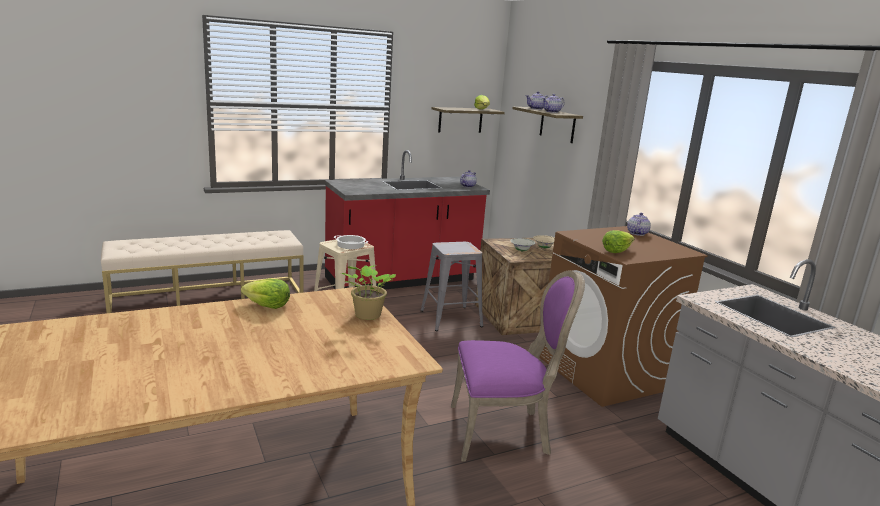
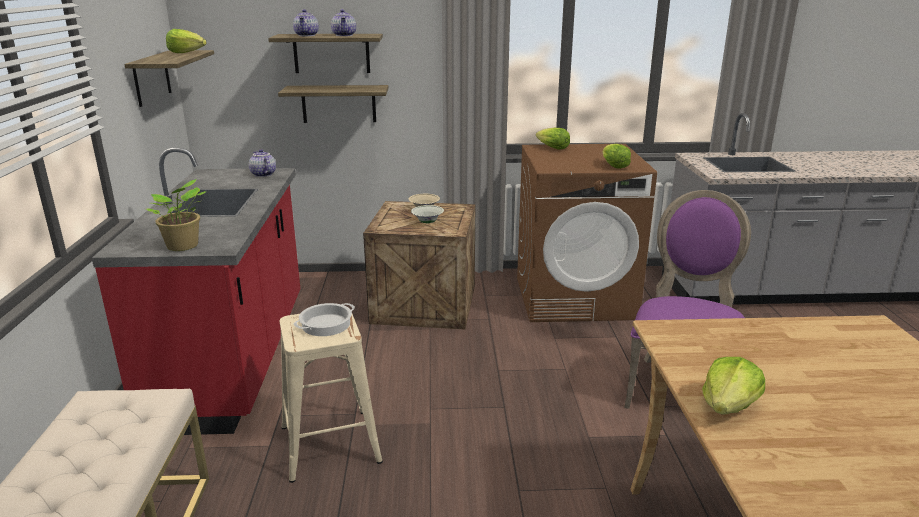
camera: 65 degrees left, 5 degrees up
potted plant [341,265,396,320] -> potted plant moved to [146,179,207,251]
grey stool [421,242,483,331] -> none
teapot [627,213,651,236] -> lettuce [536,128,570,150]
none -> shelf [278,85,389,123]

